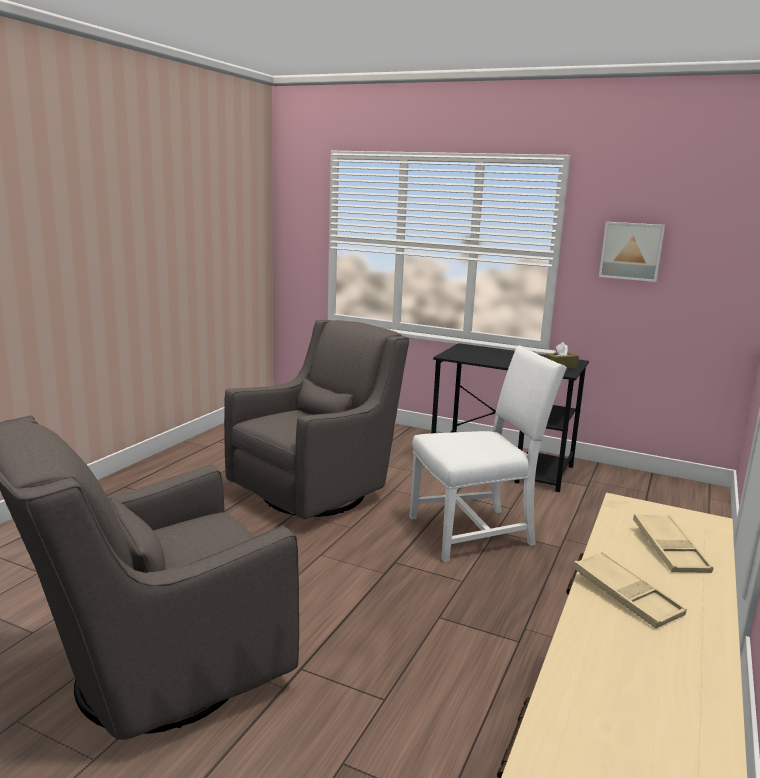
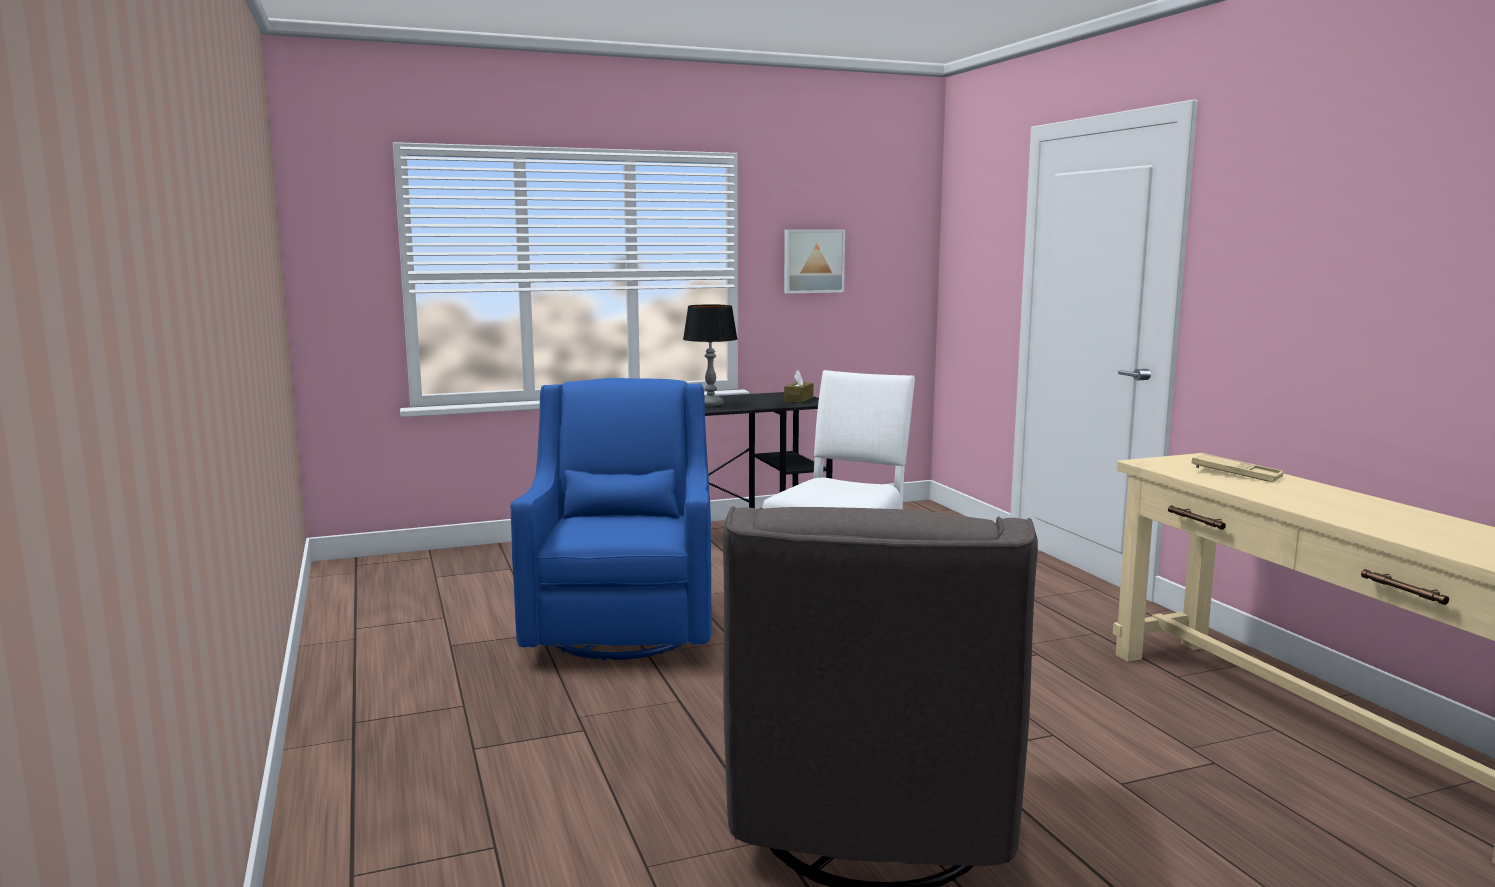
camera: 45 degrees left, 5 degrees down
grey armchair [224,320,409,519] -> blue armchair [510,378,712,660]
beige tray [573,552,687,629] -> none
none -> table lamp [683,304,738,407]

